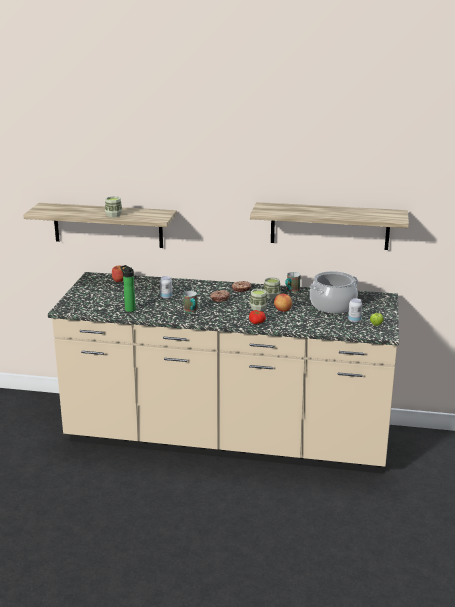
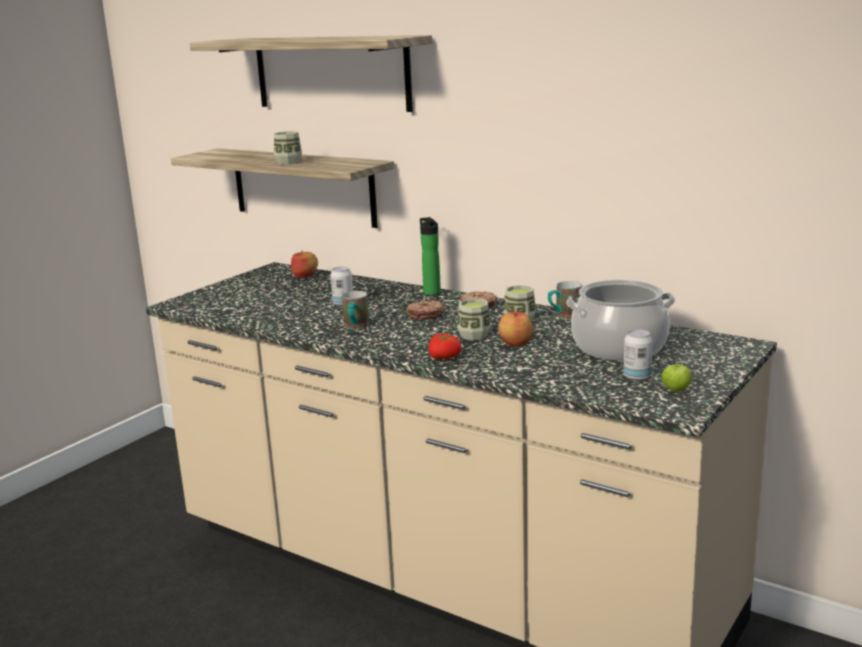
camera: 25 degrees right, 5 degrees down
bottle [120,265,136,312] -> bottle moved to [420,217,441,295]
shelf [250,202,409,250] -> shelf moved to [190,35,432,112]

